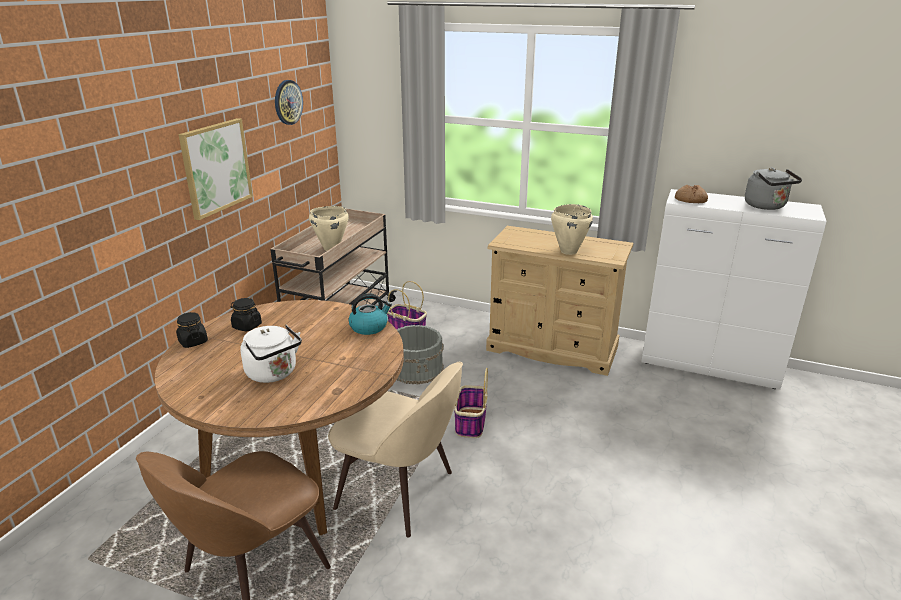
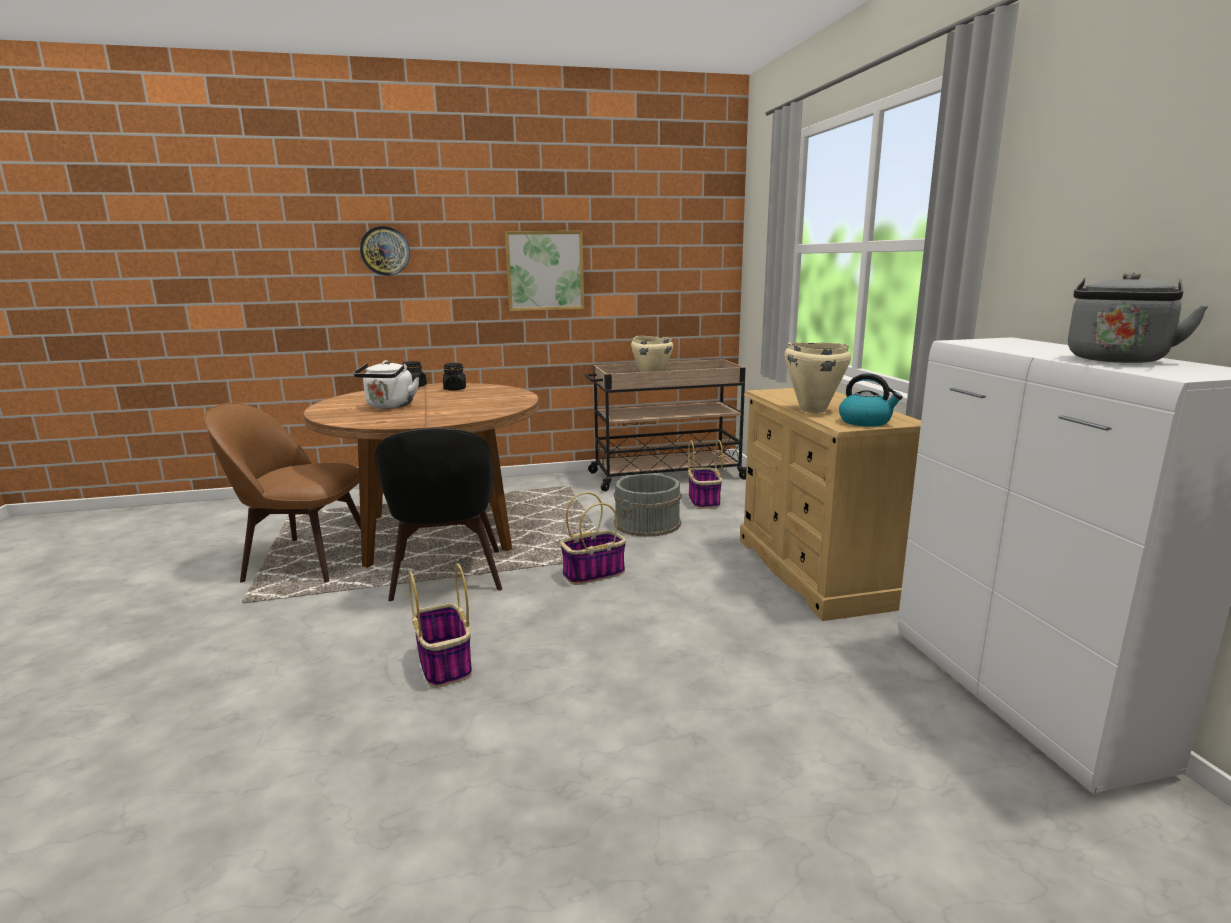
camera: 55 degrees right, 10 degrees down
wall clock [275,80,303,125] -> wall clock moved to [360,226,410,276]
beige chair [328,362,463,538] -> black chair [375,428,502,601]
kettle [349,293,392,335] -> kettle moved to [839,374,903,427]
bread [675,185,708,203] -> none
none -> basket [408,563,472,688]

